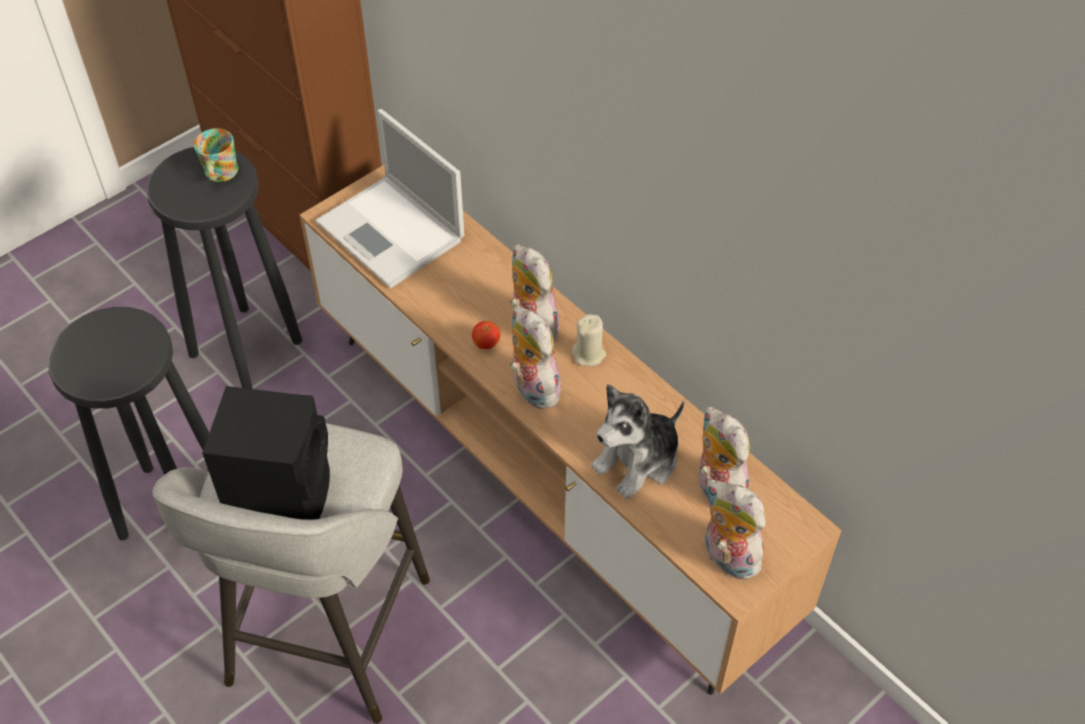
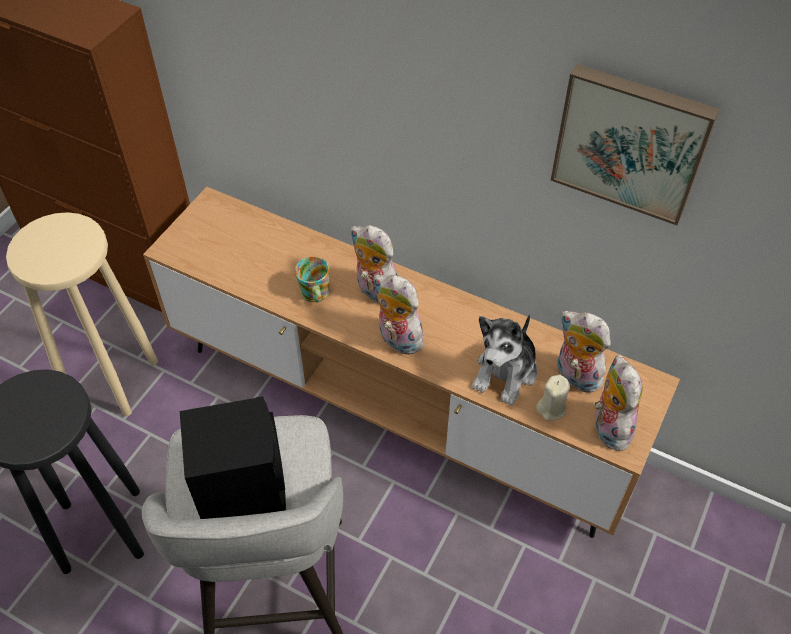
camera: 20 degrees left, 0 degrees up
black stool [147,147,302,389] -> beige stool [6,212,158,416]
mug [194,128,238,182] -> mug moved to [295,257,329,302]
laptop [315,109,464,288] -> none
apple [472,321,501,349] -> none
beige candle [572,314,606,366] -> beige candle moved to [536,375,570,421]
plush toy [705,480,769,580] -> plush toy turned 60 degrees clockwise [594,354,643,451]
none -> picture [551,64,720,225]

